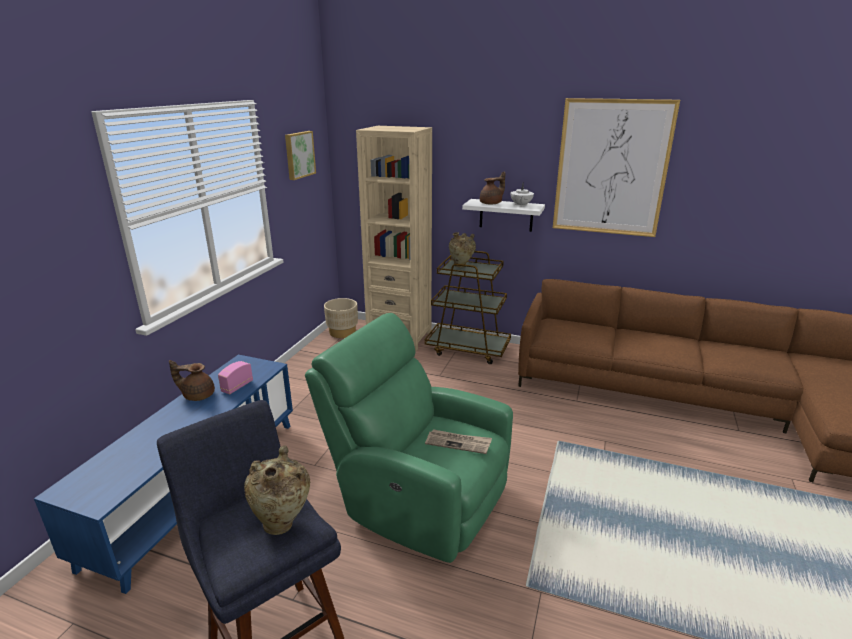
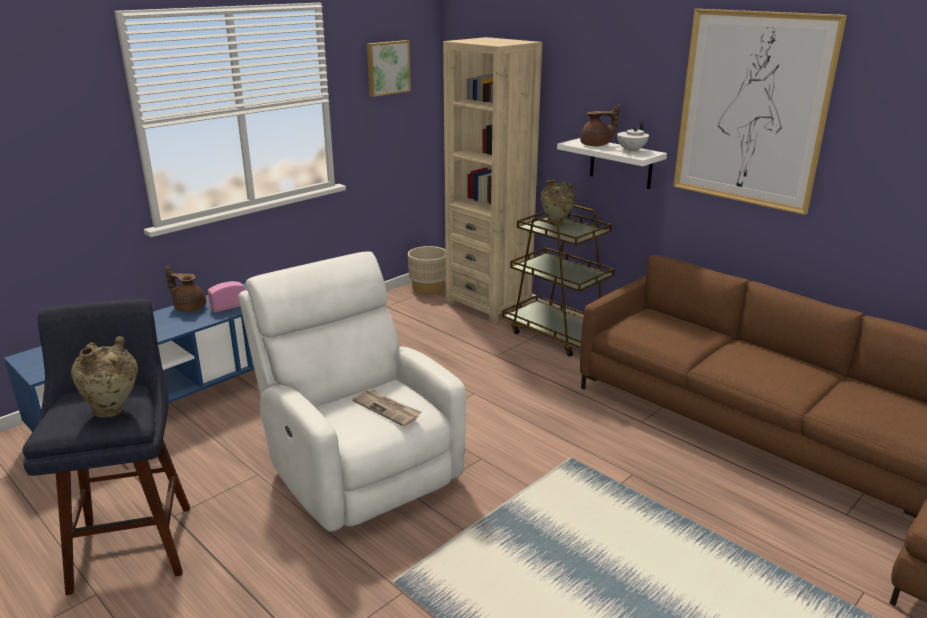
camera: 25 degrees right, 0 degrees up
green armchair [305,313,513,563] -> white armchair [239,251,466,532]

